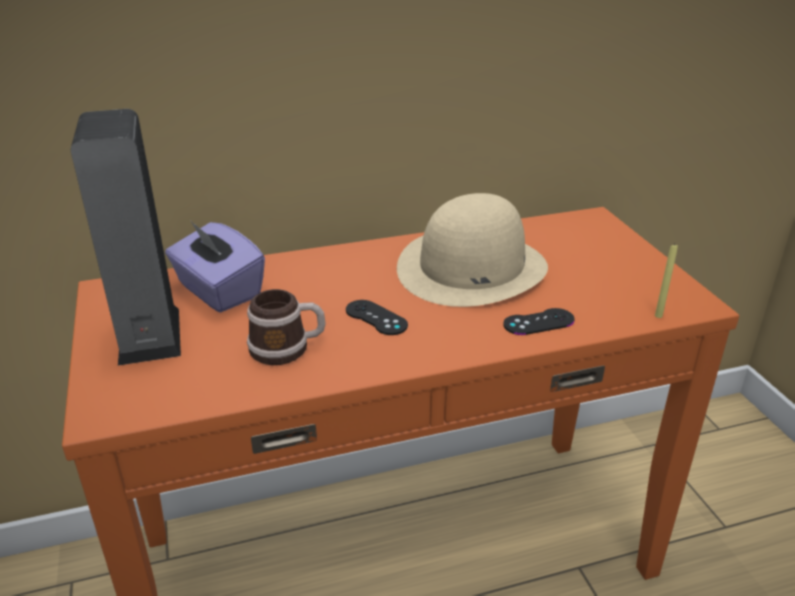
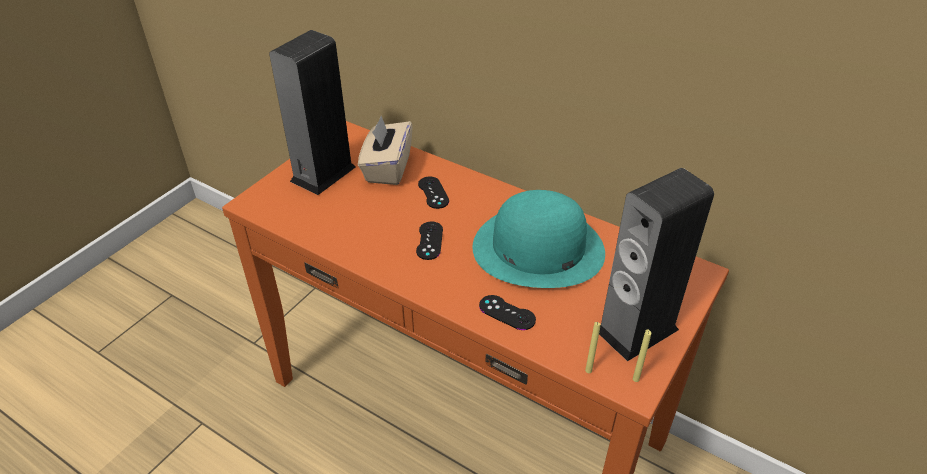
camera: 50 degrees right, 10 degrees up
purple tissue box [165,220,265,312] -> beige tissue box [358,116,413,185]
mug [247,289,326,365] -> none
beige hat [397,193,548,307] -> turquoise hat [473,190,605,288]
none -> black game controller [418,177,449,209]
none -> speaker [599,168,714,361]
none -> yellow candle [633,329,651,382]

